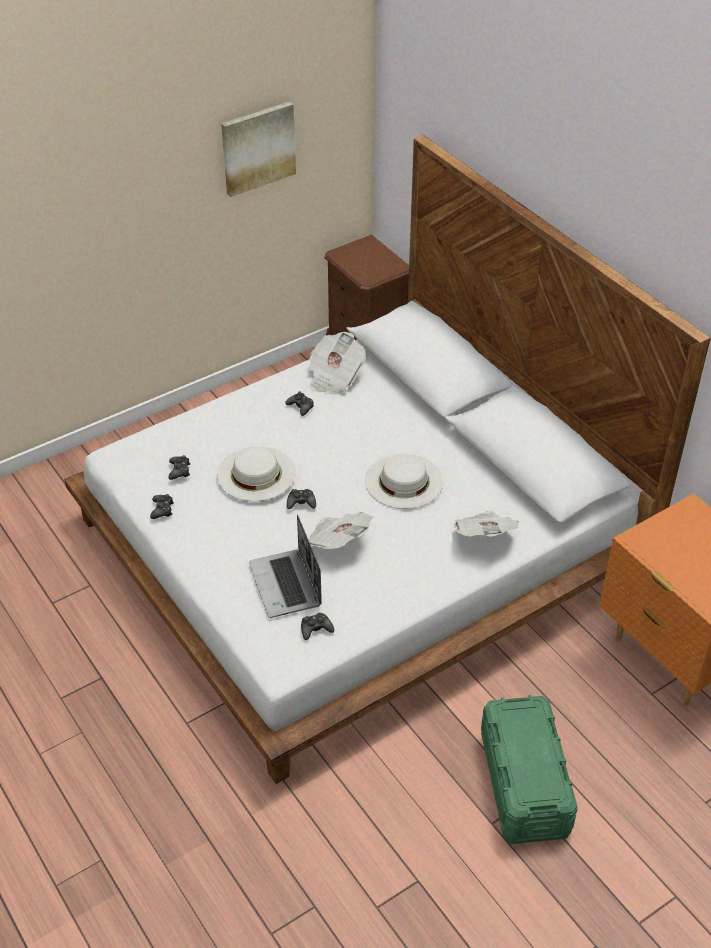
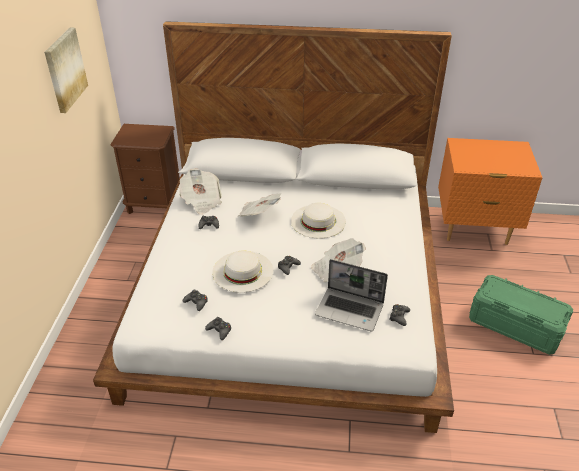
camera: 50 degrees left, 5 degrees down
newspaper [454,511,519,537] -> newspaper moved to [237,193,282,217]

